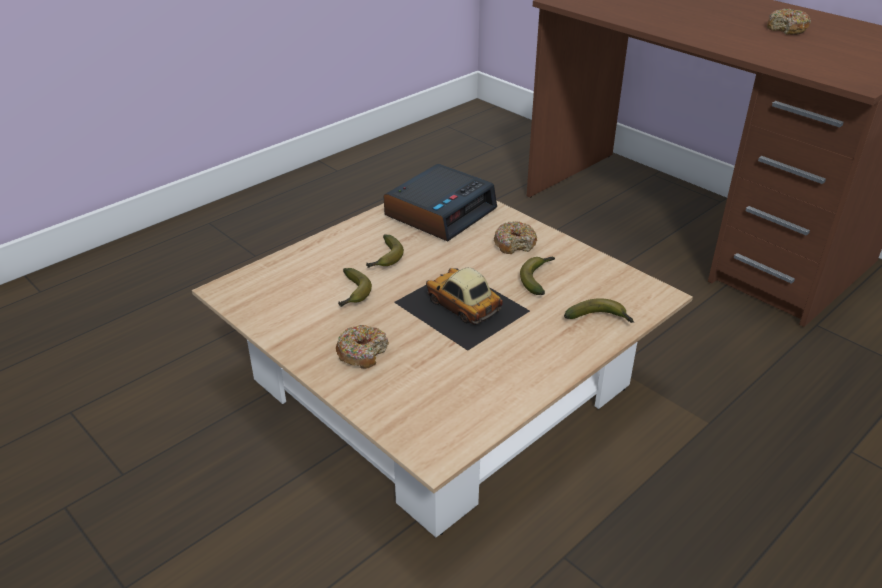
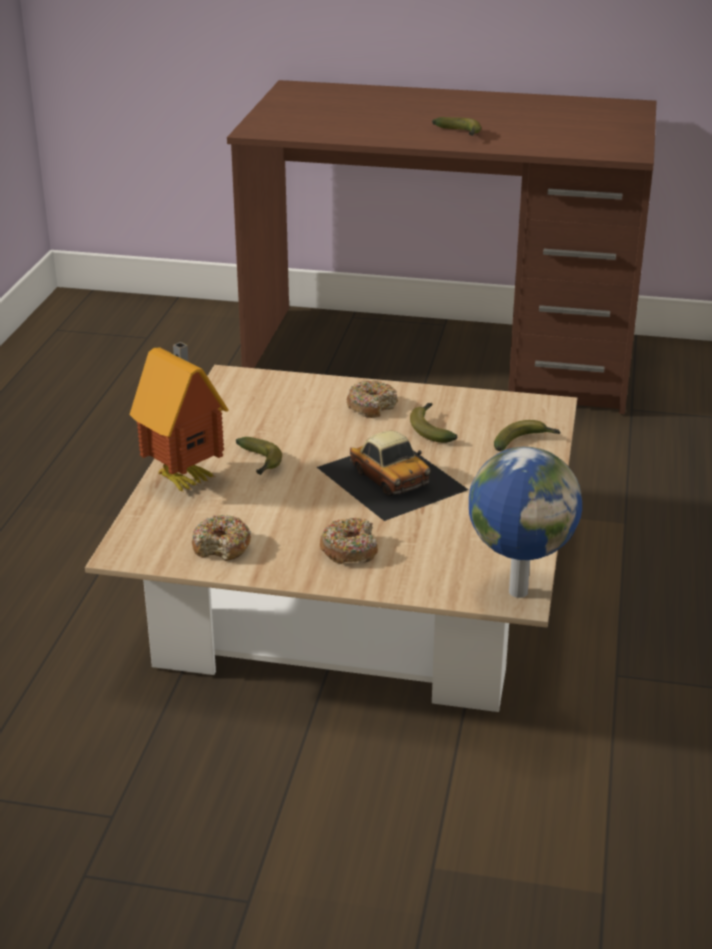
camera: 35 degrees left, 5 degrees down
banana [338,268,372,307] -> banana moved to [432,117,481,136]
alarm clock [384,164,497,241] -> none
toy car [394,267,530,351] -> toy car turned 135 degrees counterclockwise [317,431,468,521]
donut [767,8,811,35] -> donut moved to [192,515,251,561]
none -> toy house [129,342,229,492]
none -> globe [469,447,582,598]

